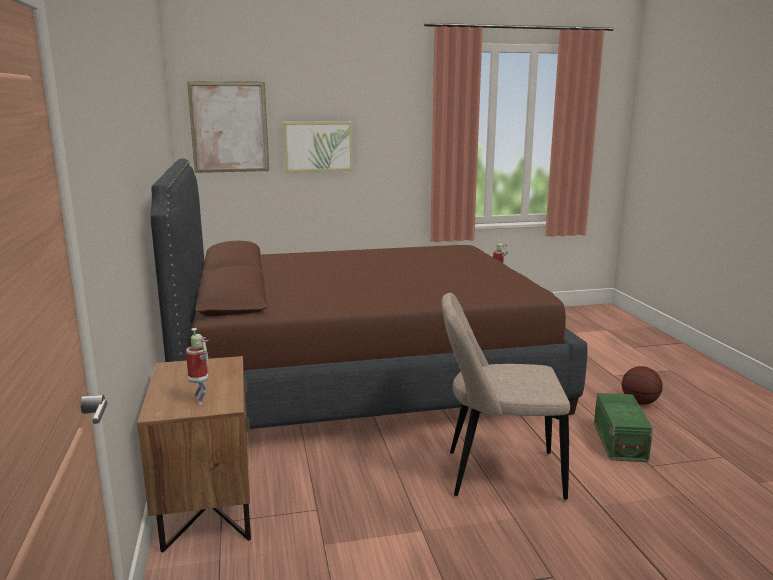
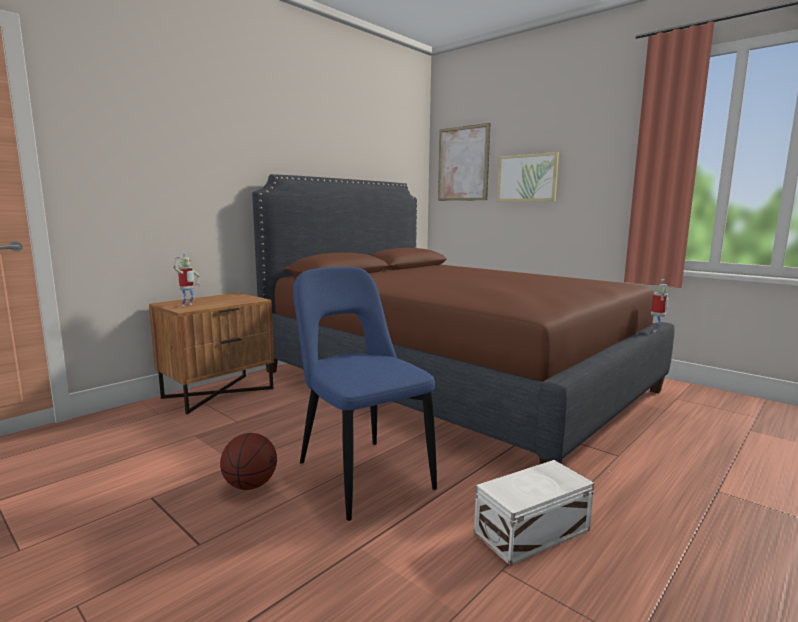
camera: 55 degrees right, 5 degrees down
beige chair [442,293,570,500] -> blue chair [293,267,437,521]
green storage box [594,393,653,462] -> white storage box [474,460,594,566]
basketball [622,366,663,405] -> basketball moved to [220,433,277,490]

